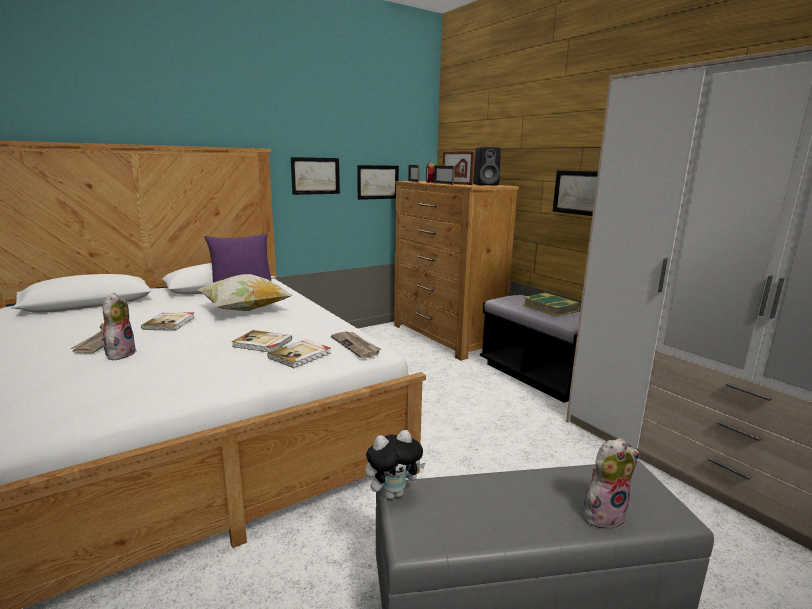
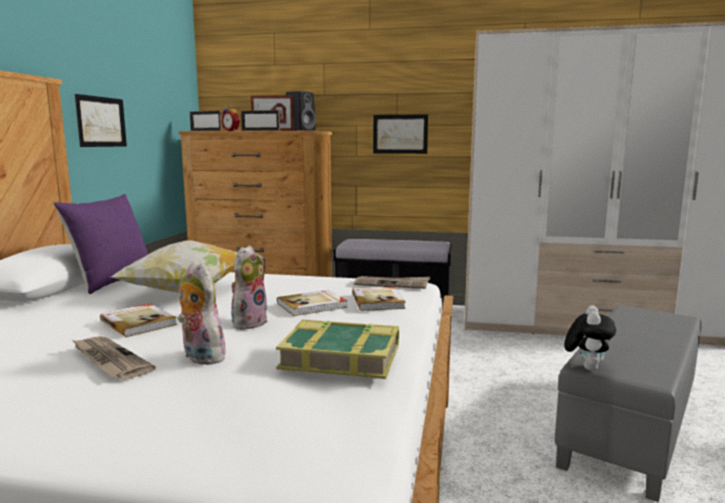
camera: 45 degrees left, 5 degrees down
picture [357,165,399,200] -> none
book [523,293,580,317] -> book moved to [276,320,399,379]
plush toy [583,438,639,530] -> plush toy moved to [231,245,268,330]

